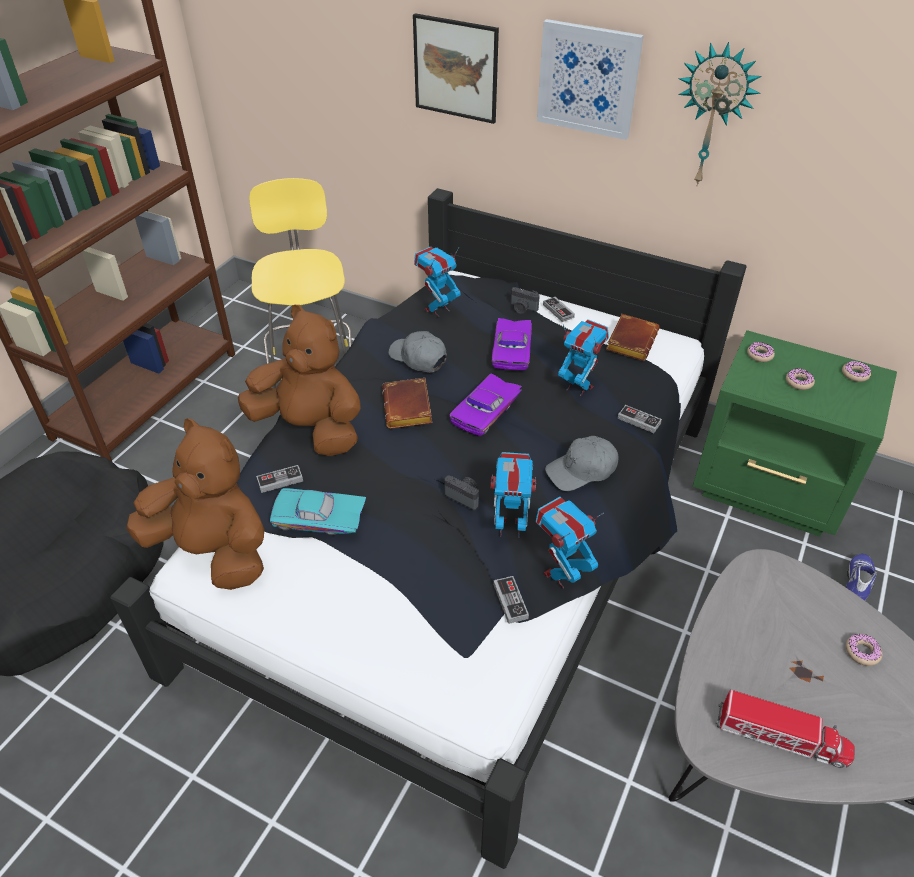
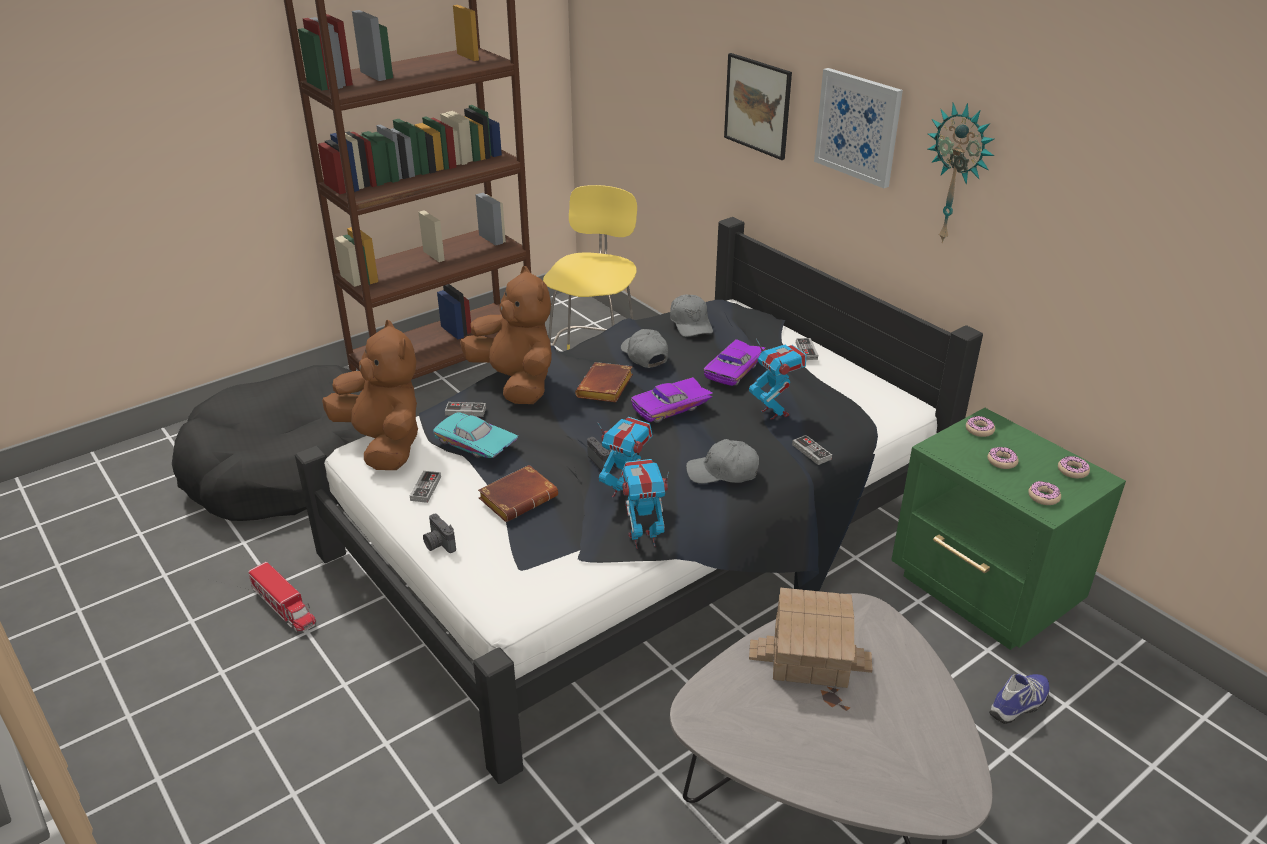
camera: 25 degrees right, 10 degrees down
toy robot [414,246,461,317] -> grey cap [670,294,713,337]
game controller [493,576,529,624] -> game controller moved to [410,471,441,503]
camera [511,287,540,314] -> camera moved to [423,514,456,553]
brown book [606,314,660,361] -> brown book moved to [478,465,558,522]
toy truck [716,690,855,768] -> toy truck moved to [248,562,316,633]
donut [846,634,882,666] -> donut moved to [1028,481,1061,505]
none -> toy house [749,588,873,688]

